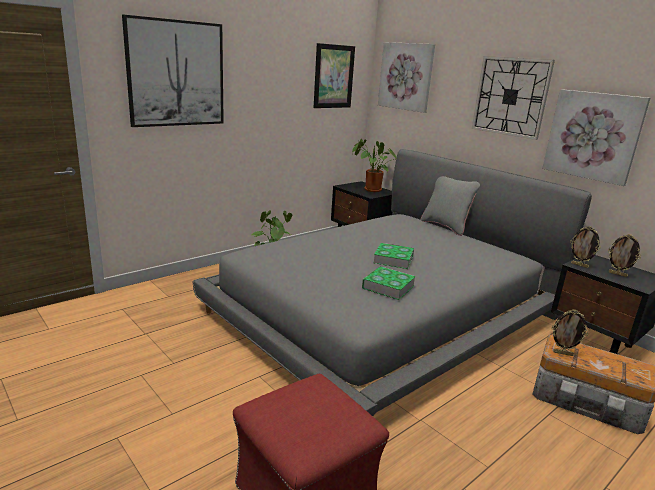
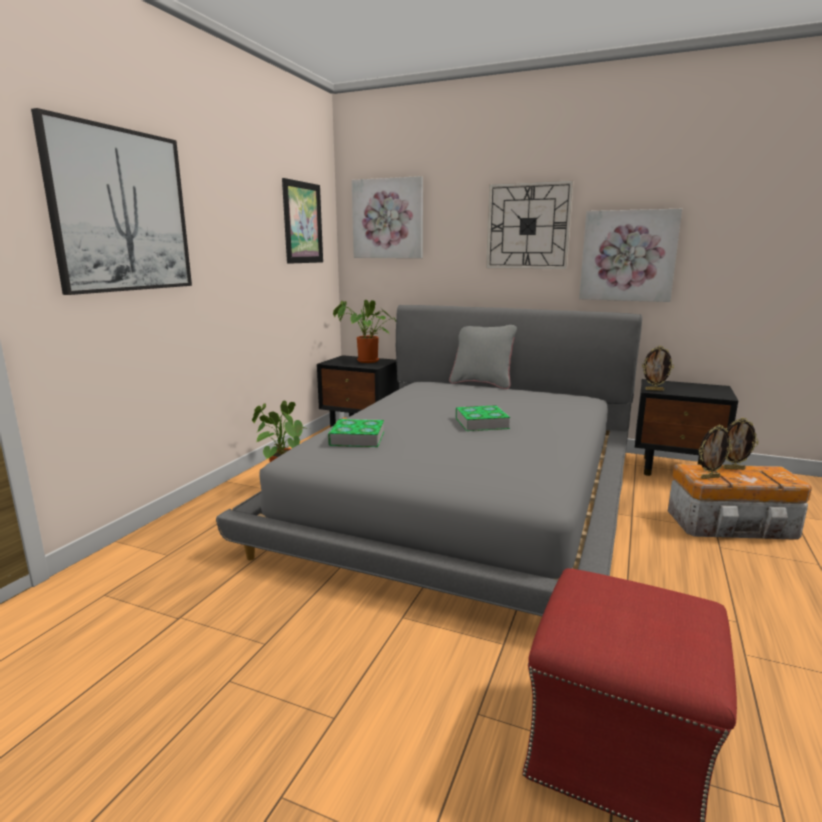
camera: 25 degrees left, 5 degrees down
book [362,266,416,300] -> book moved to [328,419,384,447]
picture frame [608,234,641,277] -> picture frame moved to [723,418,758,470]

